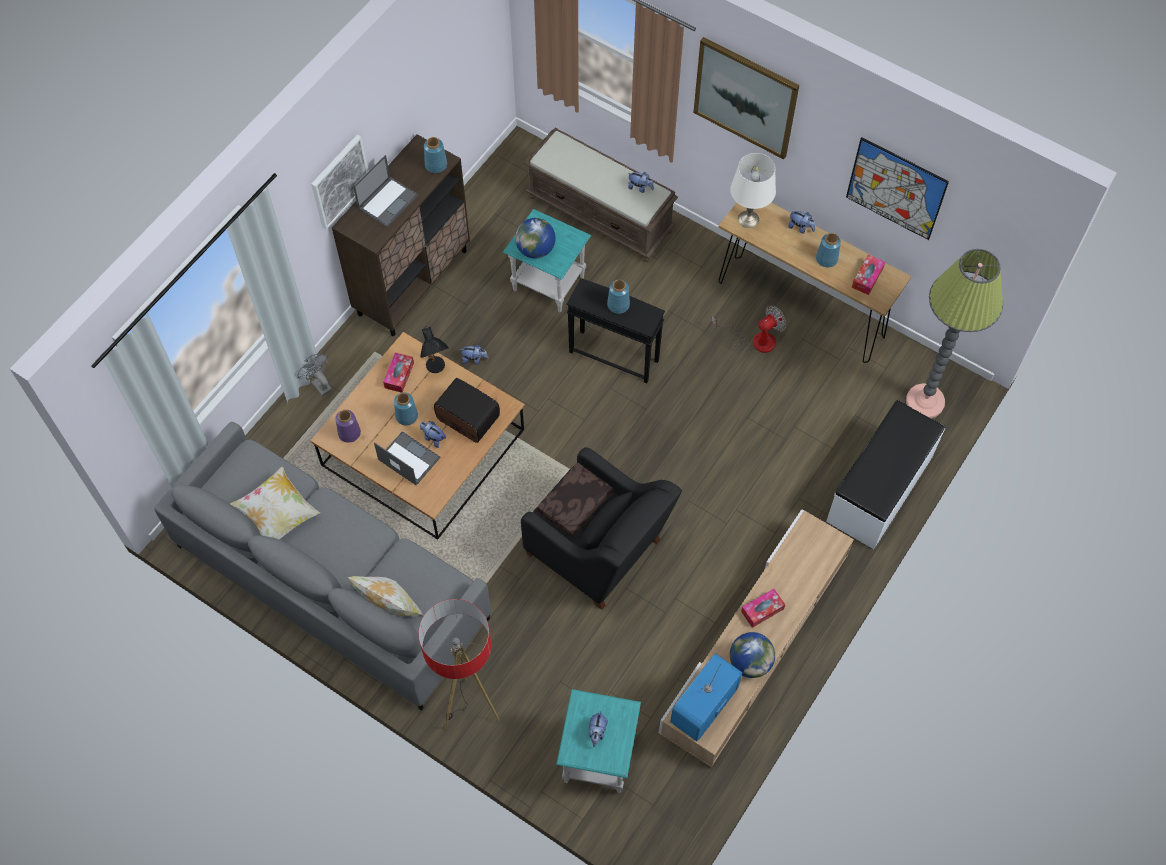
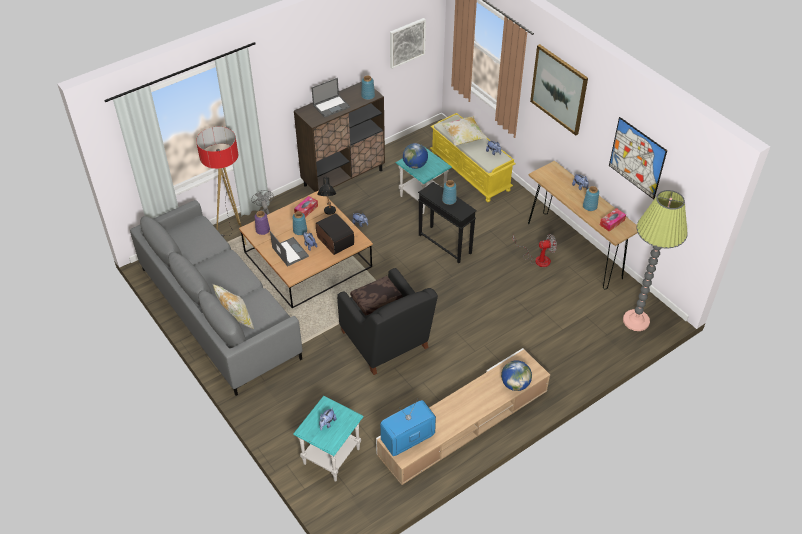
camera: 20 degrees right, 15 degrees down
pillow [230,467,320,539] -> pillow moved to [441,116,488,146]
picture [311,135,368,230] -> picture moved to [390,18,426,69]
floor lamp [418,599,500,730] -> floor lamp moved to [196,127,247,245]
brown bench [524,128,678,262] -> yellow bench [430,113,516,202]
white table lamp [730,153,776,228] -> none
globe [730,632,775,678] -> globe moved to [501,360,532,391]
tissue box [741,589,785,628] -> none
white bench [826,400,945,549] -> none

